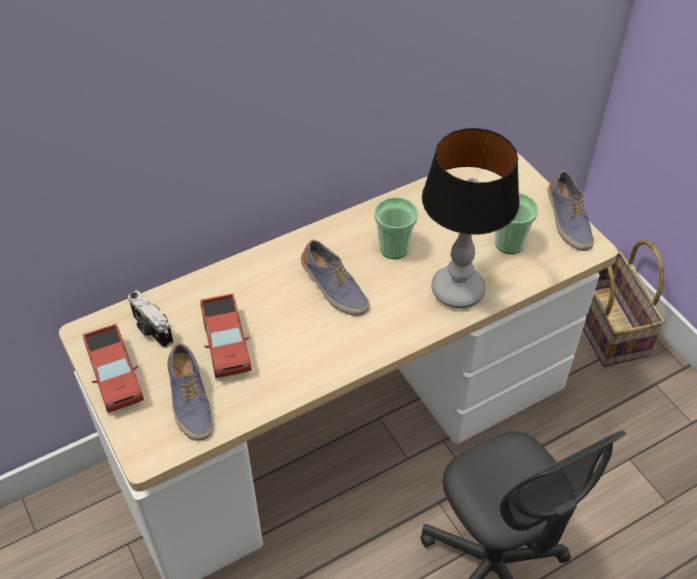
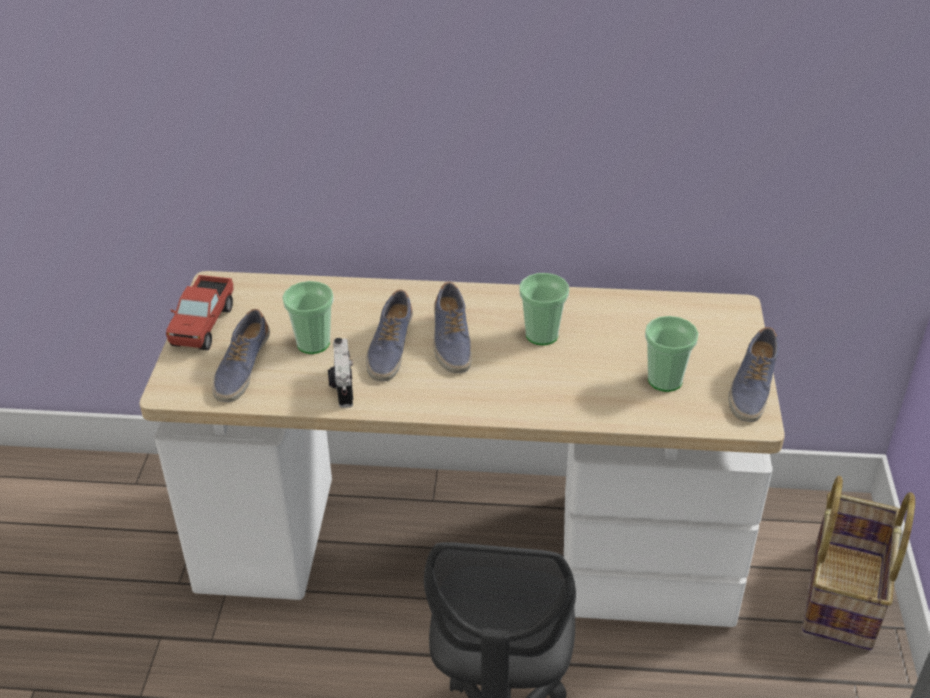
camera: 35 degrees right, 10 degrees down
camera [128,291,173,348] -> camera moved to [328,338,353,408]
toy truck [200,293,251,378] -> cup [282,281,334,354]
table lamp [422,128,520,309] -> none
none -> shoe [366,290,413,381]

